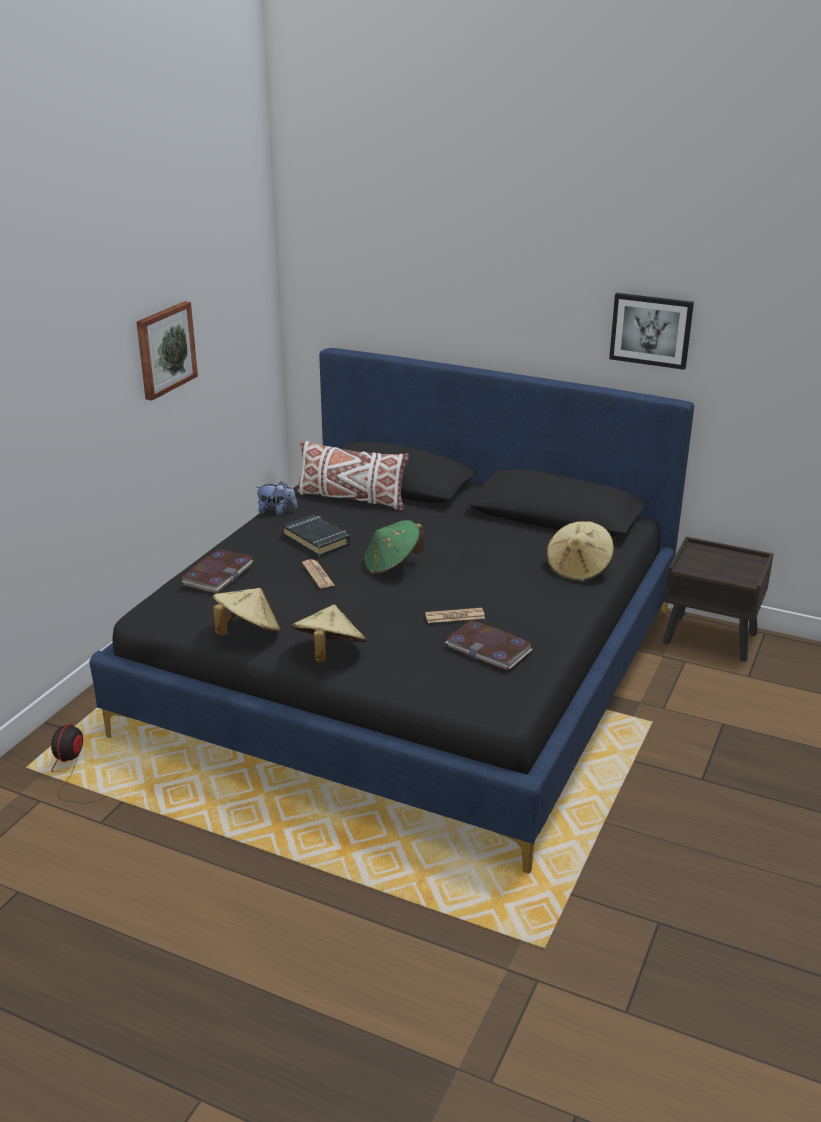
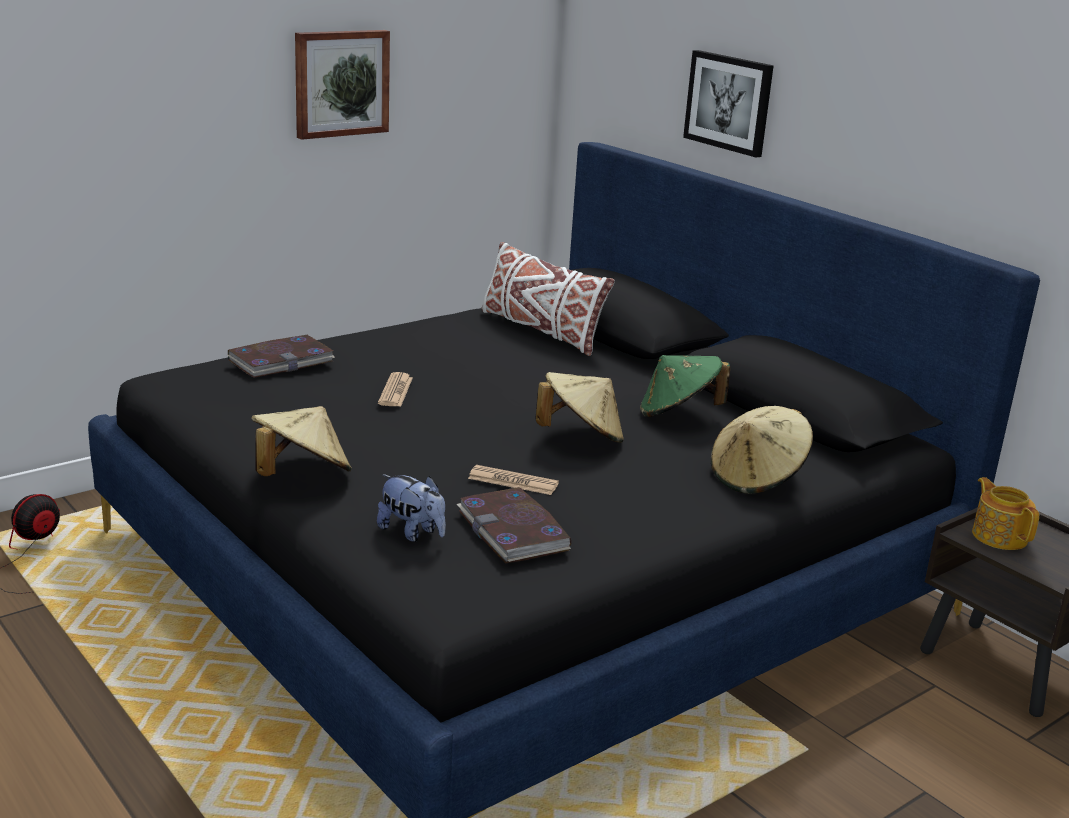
camera: 25 degrees right, 5 degrees down
beige hat [213,588,280,636] -> beige hat moved to [535,372,624,443]
plush toy [256,481,297,515] -> plush toy moved to [377,474,446,542]
black book [282,514,351,557] -> none
green hat [365,520,423,575] -> green hat moved to [640,355,730,417]
picture [609,293,694,370] -> picture moved to [683,50,774,158]
none -> teapot [972,477,1039,550]

